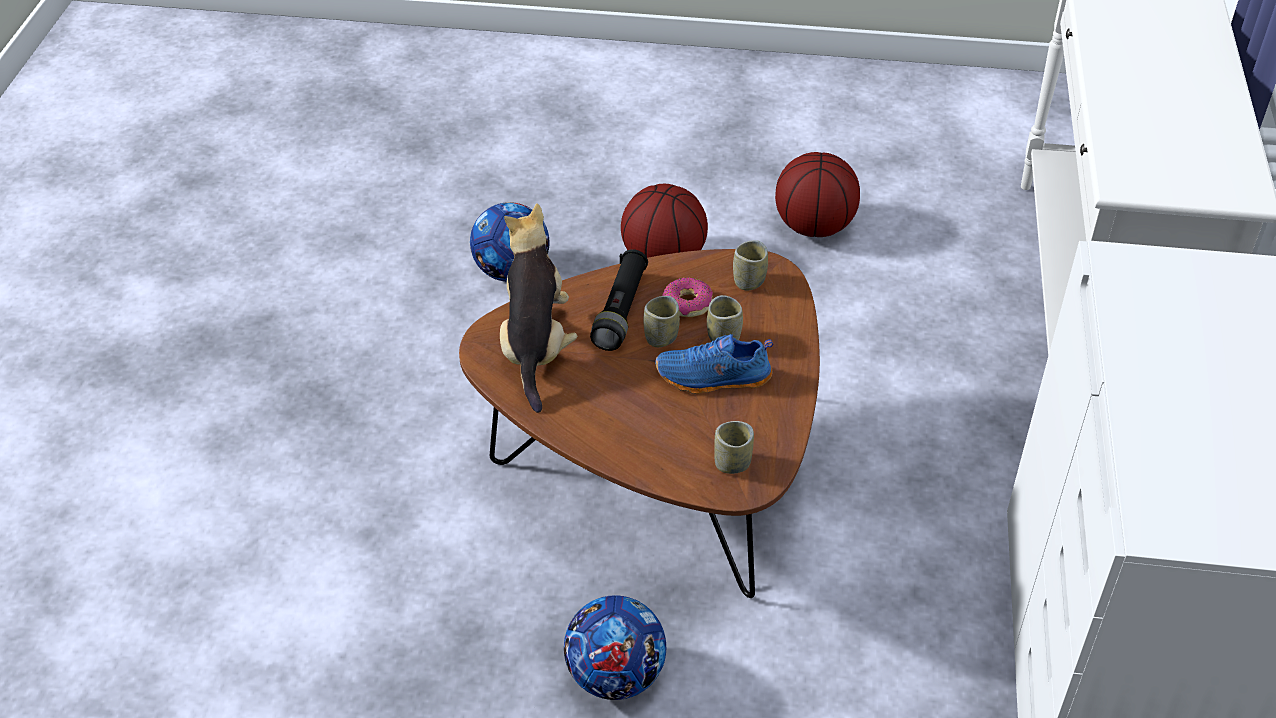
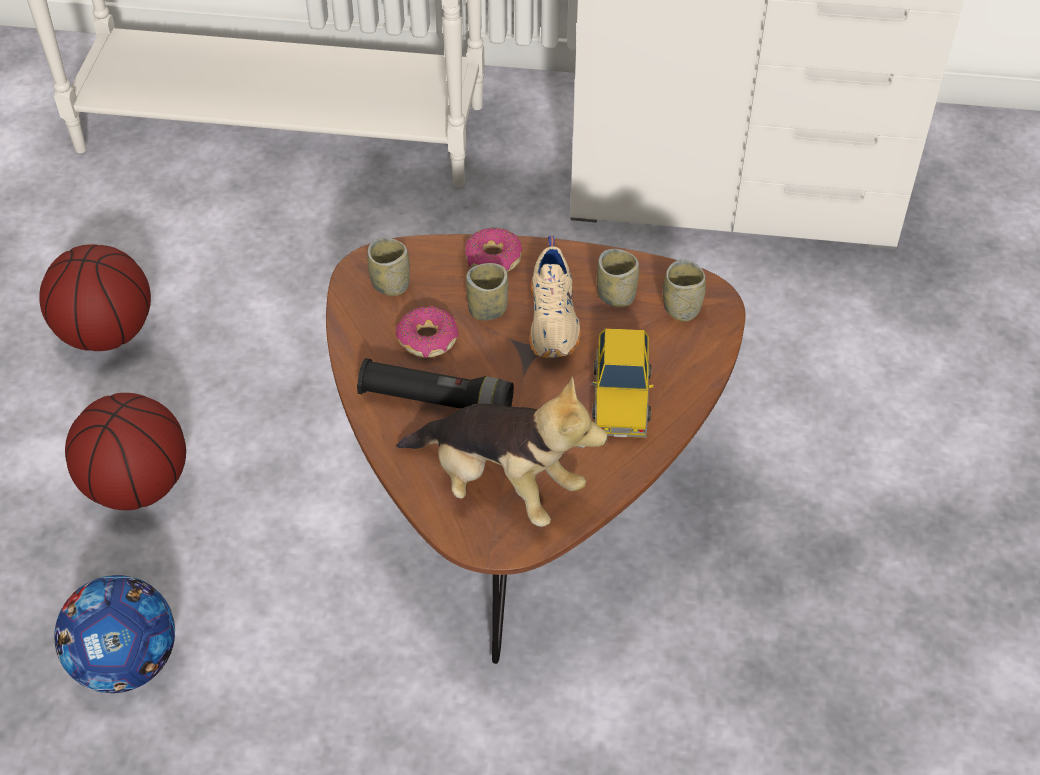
camera: 90 degrees left, 5 degrees up
plush toy [500,203,577,413] -> plush toy turned 150 degrees counterclockwise [396,376,608,527]
football [564,595,666,700] -> none
cup [643,296,680,347] -> cup moved to [597,249,639,307]
blue shoe [655,334,773,394] -> beige shoe [529,236,580,358]
none -> donut [465,228,522,272]
none -> toy car [592,328,653,438]

